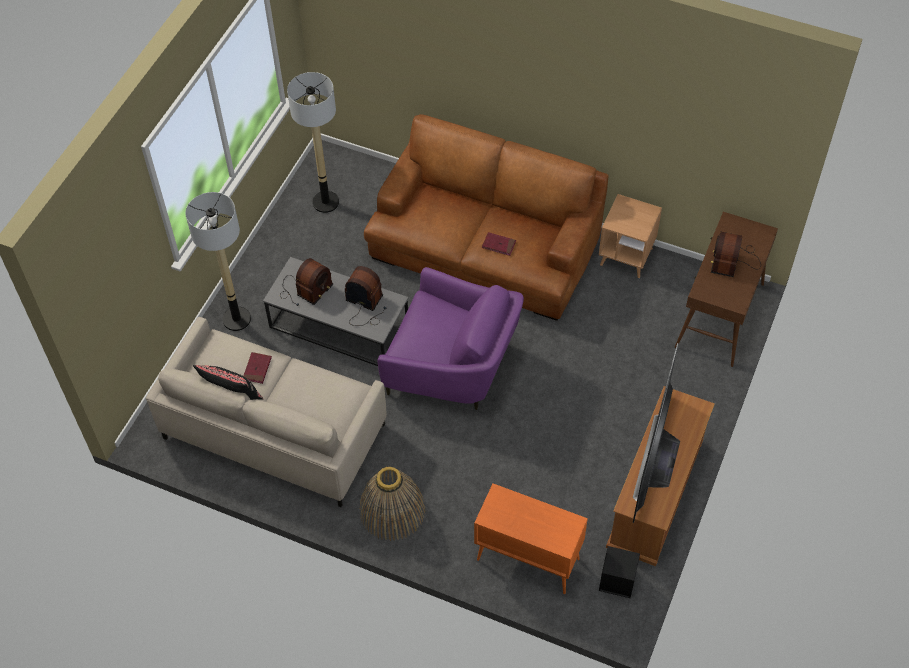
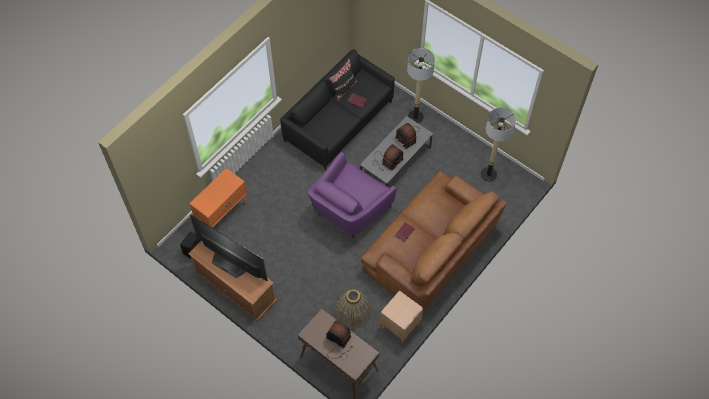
camera: 105 degrees right, 5 degrees up
beige sofa [146,317,387,507] -> black sofa [280,49,395,171]
basket [360,467,425,541] -> basket moved to [335,289,372,329]

